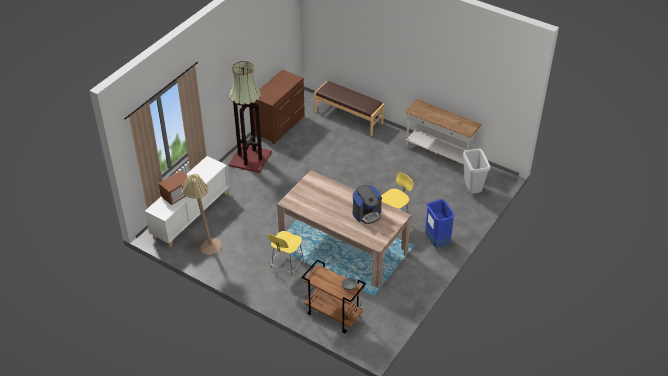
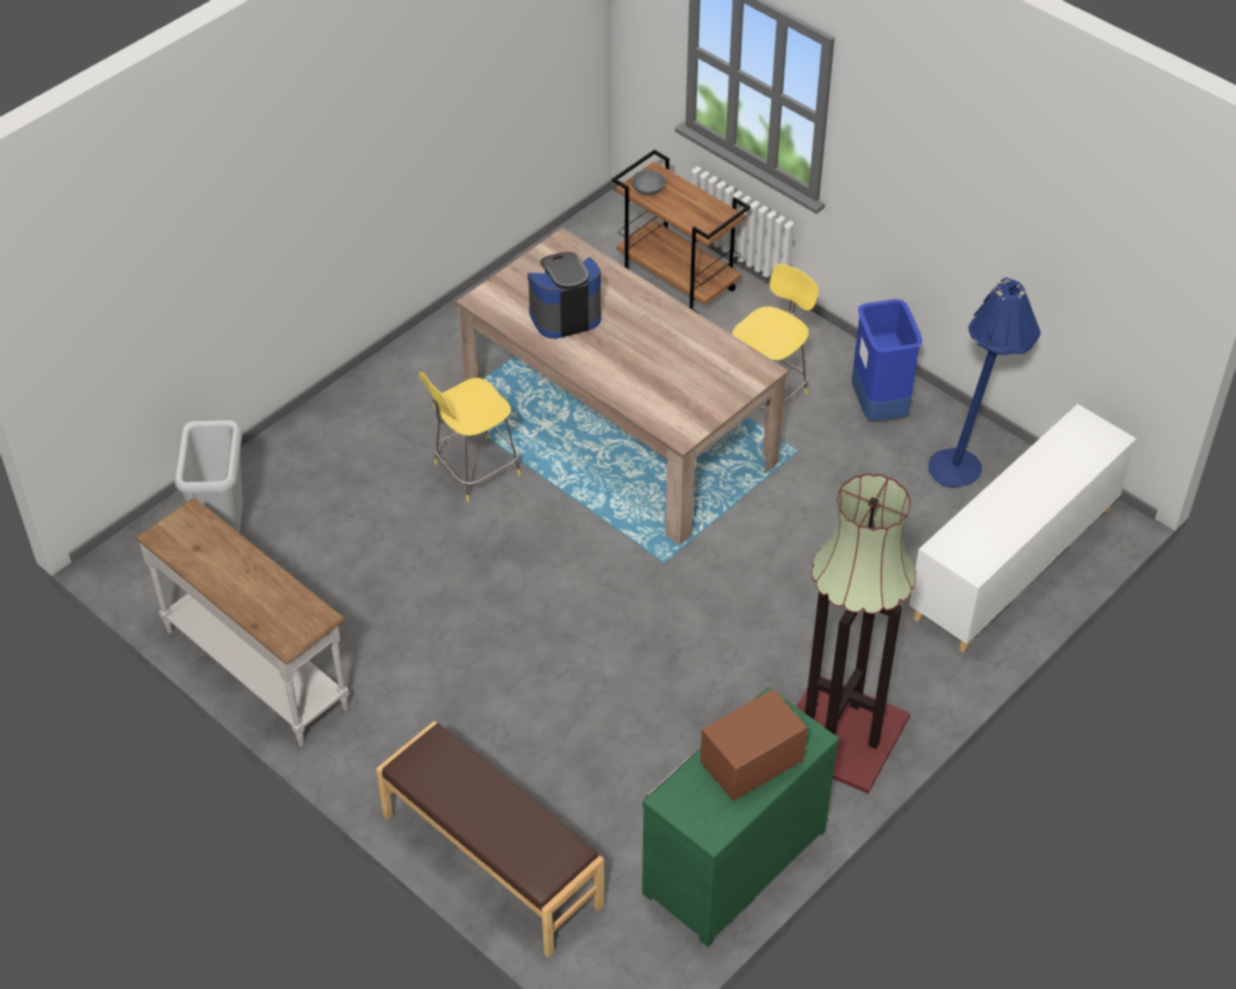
camera: 170 degrees left, 5 degrees up
microwave [158,170,188,205] -> microwave moved to [700,689,808,801]
beige floor lamp [181,174,221,255] -> blue floor lamp [928,277,1041,487]
brown dresser [253,69,305,144] -> green dresser [642,687,839,947]
blue trash can [425,199,455,248] -> blue trash can moved to [852,299,922,421]

